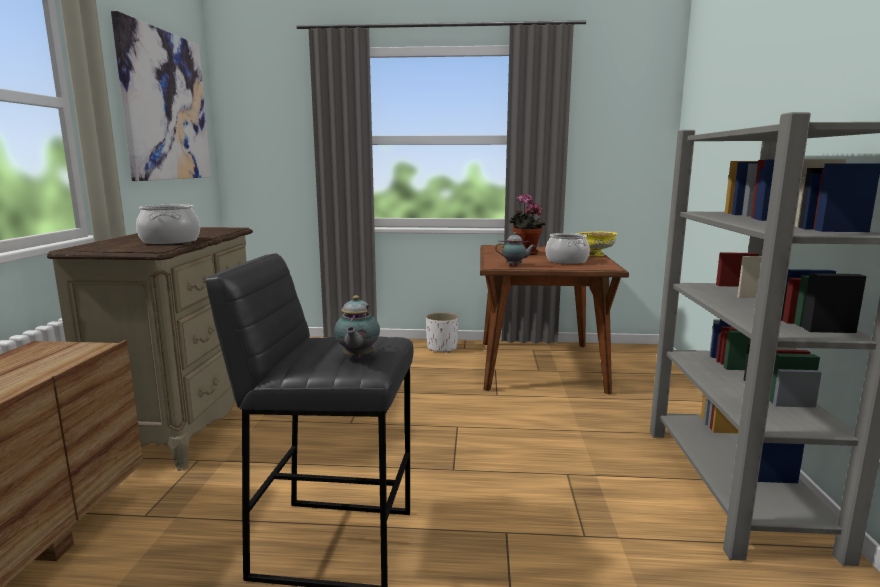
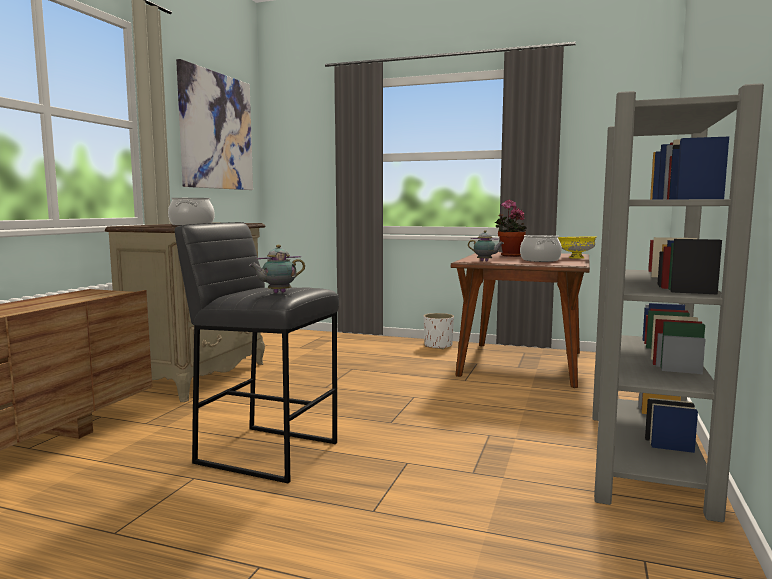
camera: 15 degrees right, 5 degrees down
teapot [334,295,380,359] -> teapot turned 45 degrees clockwise [249,245,305,293]

